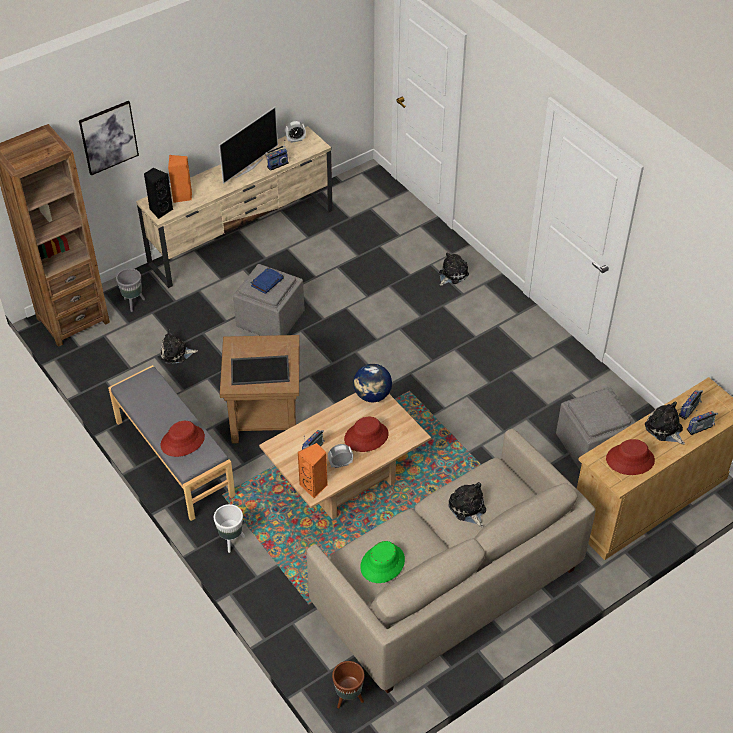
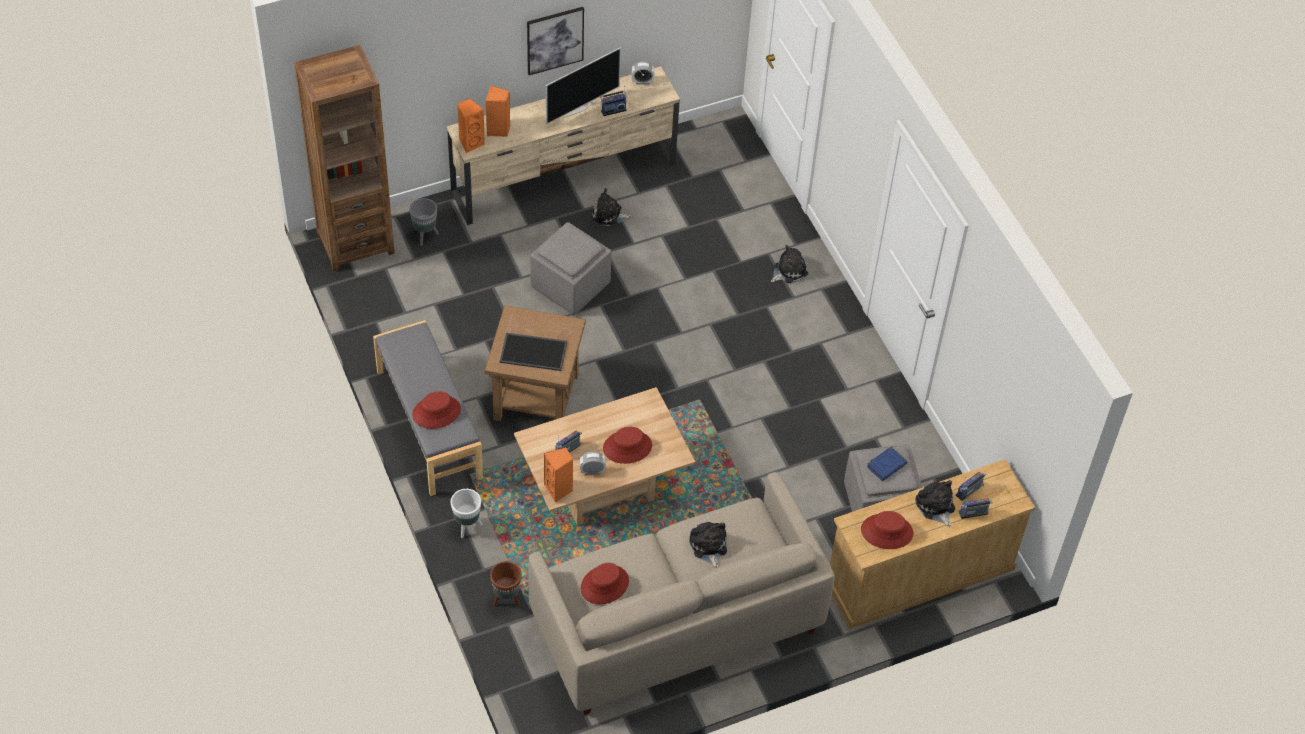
camera: 10 degrees right, 5 degrees up
picture [79,101,139,175] -> picture moved to [527,7,584,75]
black speaker [144,168,173,219] -> orange speaker [458,98,485,153]
plush toy [161,329,198,364] -> plush toy moved to [592,188,632,226]
blue book [251,267,284,294] -> blue book moved to [867,447,907,481]
brown planter [332,661,364,709] -> brown planter moved to [490,561,522,606]
globe [353,364,392,402] -> none
green hat [360,541,405,583] -> red hat [580,563,629,604]

